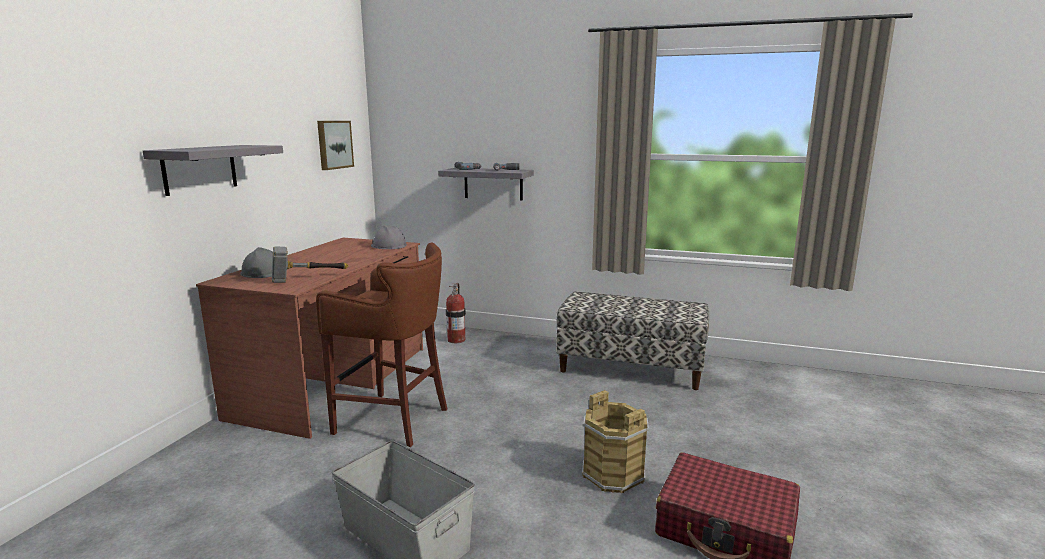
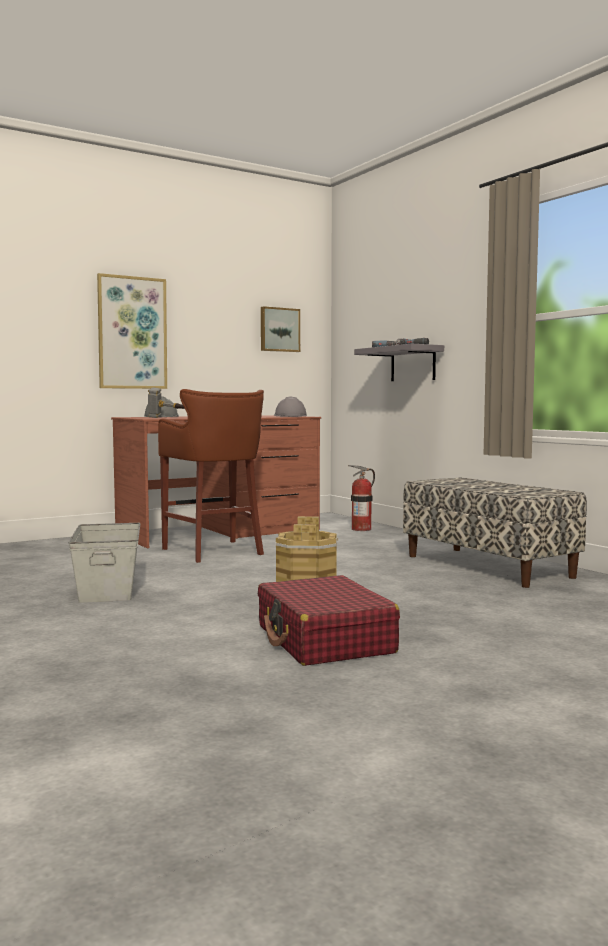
camera: 40 degrees right, 10 degrees down
grey shelf [143,145,283,196] -> picture [97,273,167,389]

